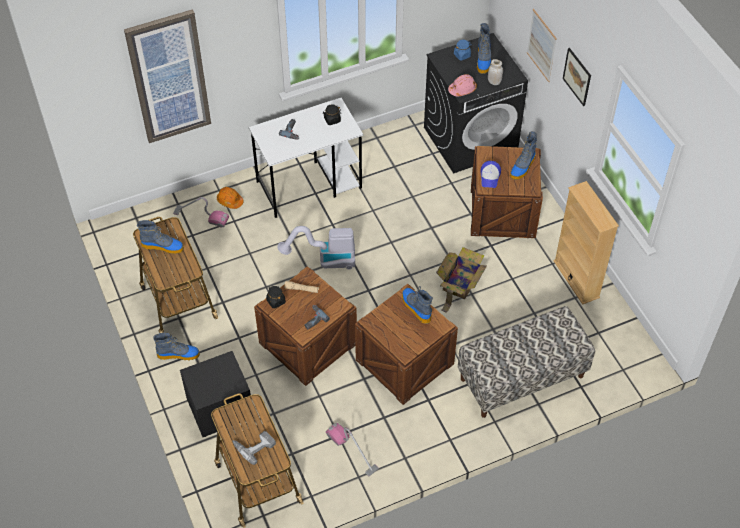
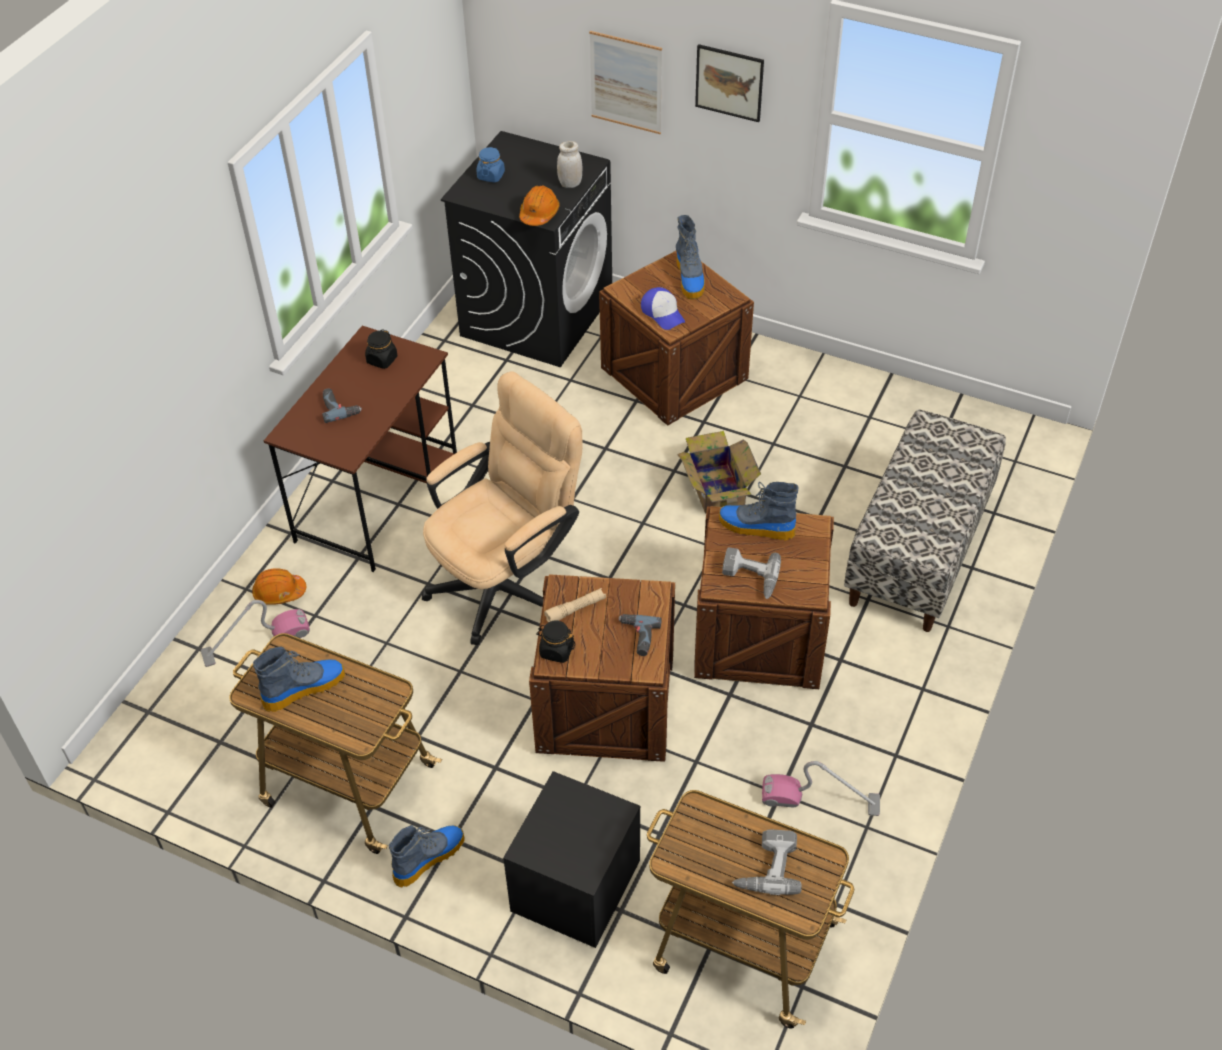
camera: 40 degrees left, 5 degrees down
picture [124,9,211,143] -> none
white desk [249,98,363,218] -> brown desk [264,326,457,572]
vacuum cleaner [277,226,355,270] -> beige office chair [422,372,582,645]
pink hard hat [448,74,477,96] -> orange hard hat [519,185,560,226]
boot [477,23,491,74] -> none
beige bookcase [553,181,619,305] -> none
none -> power drill [722,547,781,599]

